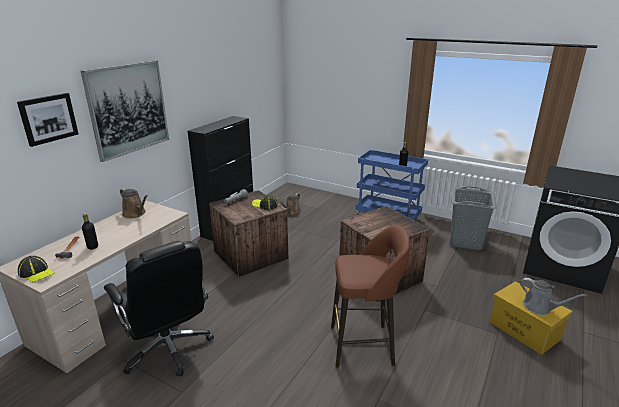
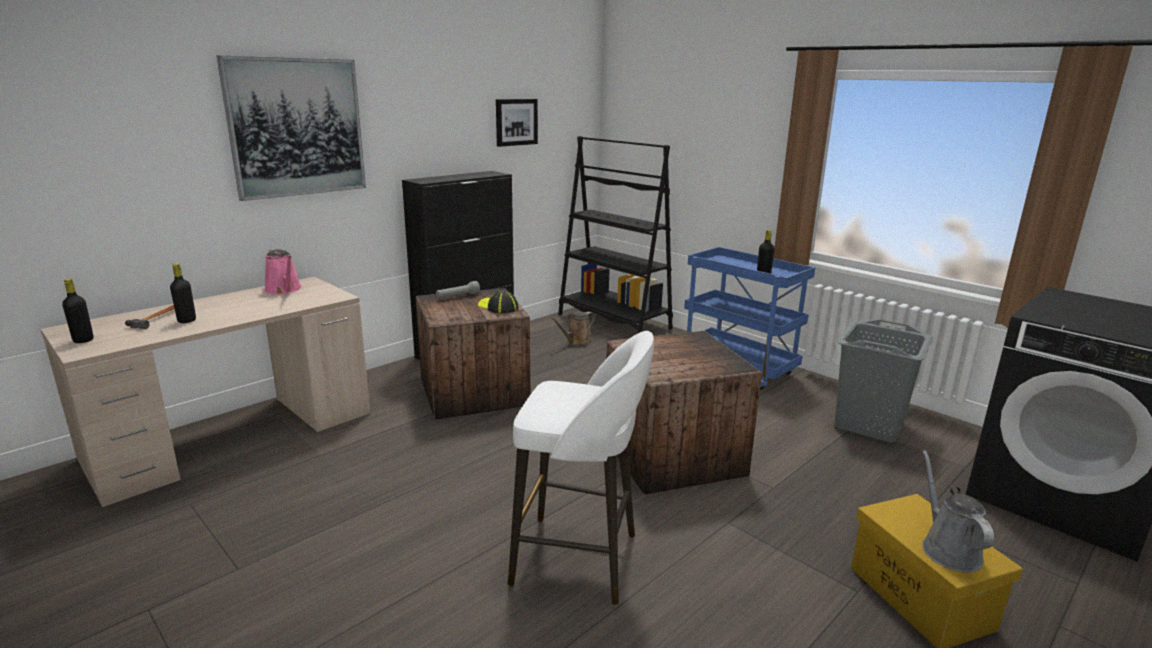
camera: 15 degrees right, 5 degrees down
picture [17,93,79,147] -> picture moved to [496,99,538,147]
cap [18,256,54,283] -> black bottle [62,278,94,343]
black office chair [104,241,214,377] -> none
brown watering can [120,188,148,218] -> pink watering can [264,249,302,295]
brown stool [331,225,410,368] -> white stool [507,331,654,605]
grey watering can [520,278,587,315] -> grey watering can turned 150 degrees counterclockwise [922,450,994,573]
none -> black bookcase [558,136,673,333]

